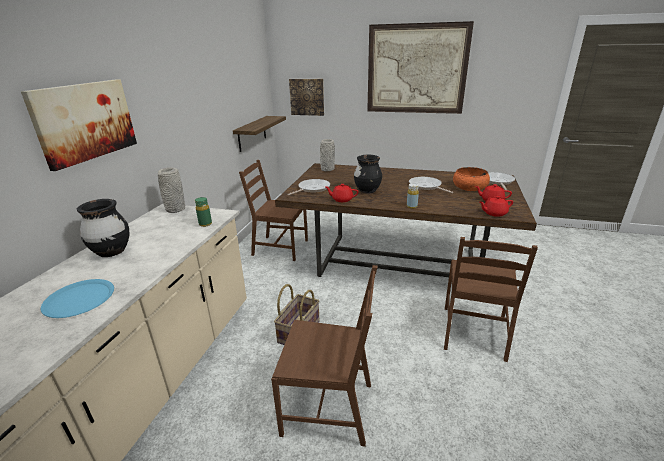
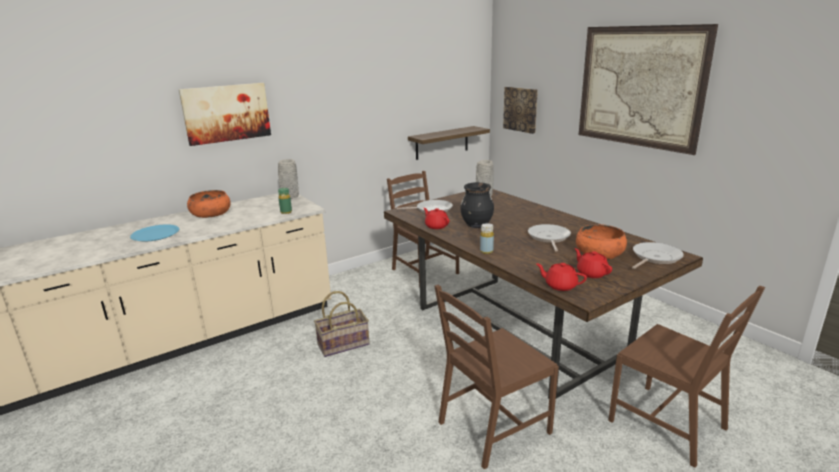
camera: 40 degrees right, 5 degrees down
black vase [77,199,130,257] -> orange bowl [187,190,231,218]
brown chair [271,265,377,447] -> brown chair moved to [608,286,765,468]

